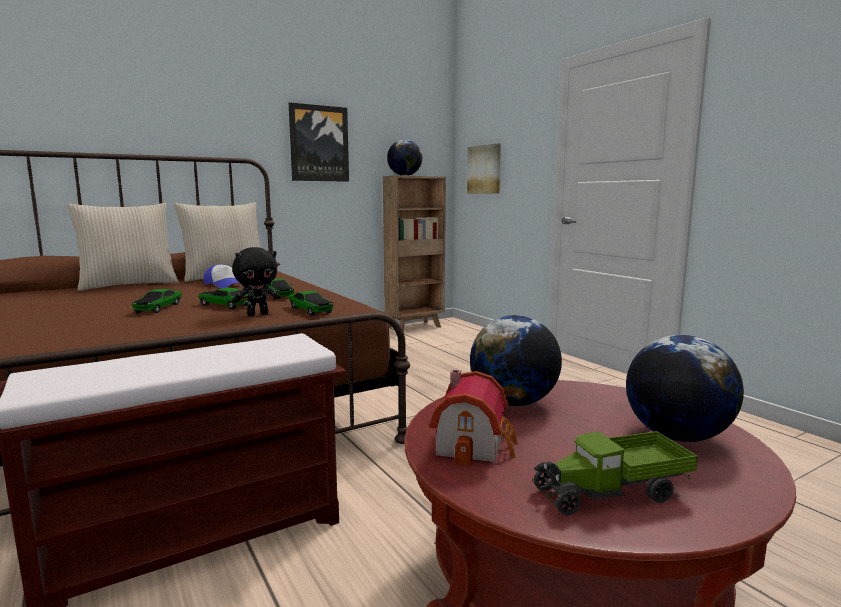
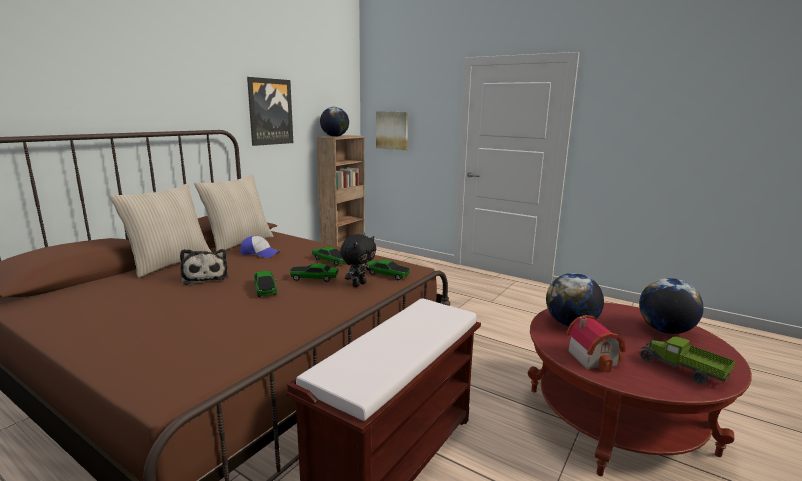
camera: 25 degrees left, 5 degrees up
toy truck [532,431,698,516] -> toy truck turned 90 degrees clockwise [639,337,735,384]
none -> plush toy [180,249,228,285]

